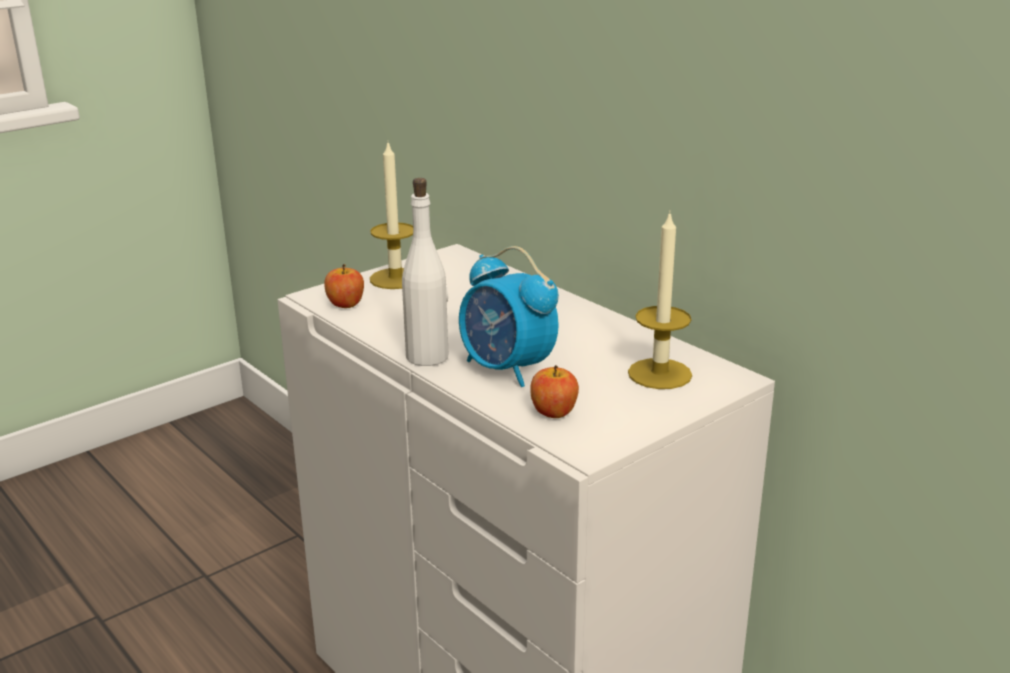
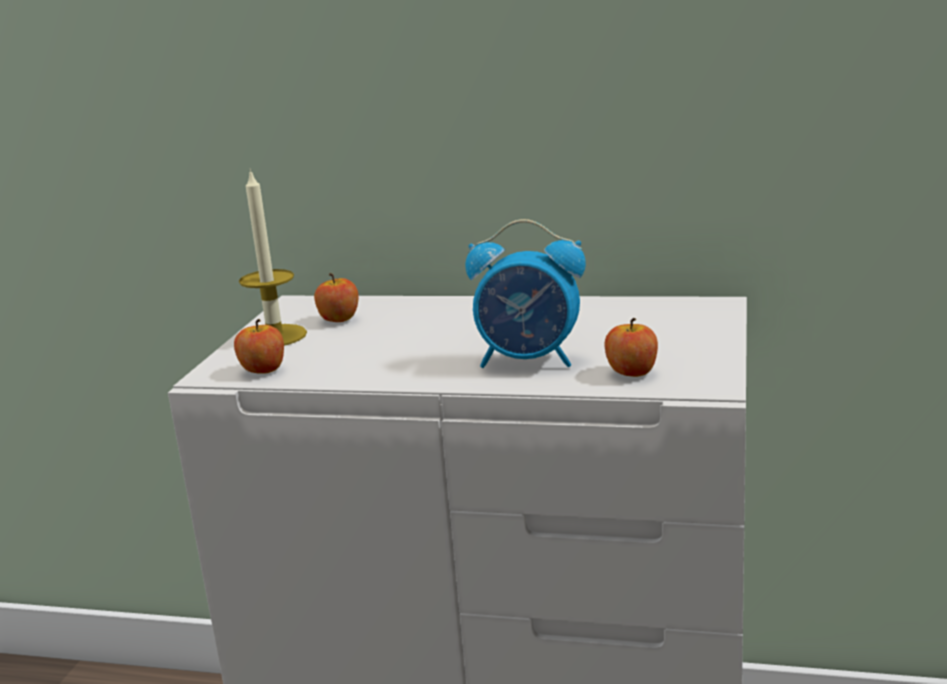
camera: 35 degrees left, 5 degrees down
white bottle [402,178,448,366] -> none
candle [628,210,692,389] -> none
none -> apple [314,273,359,322]

